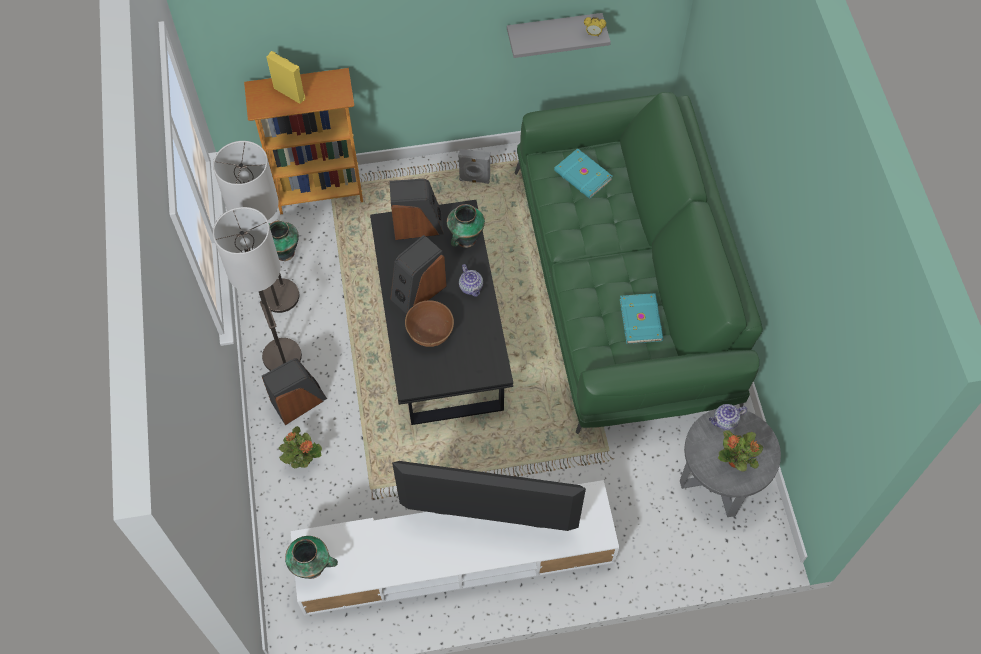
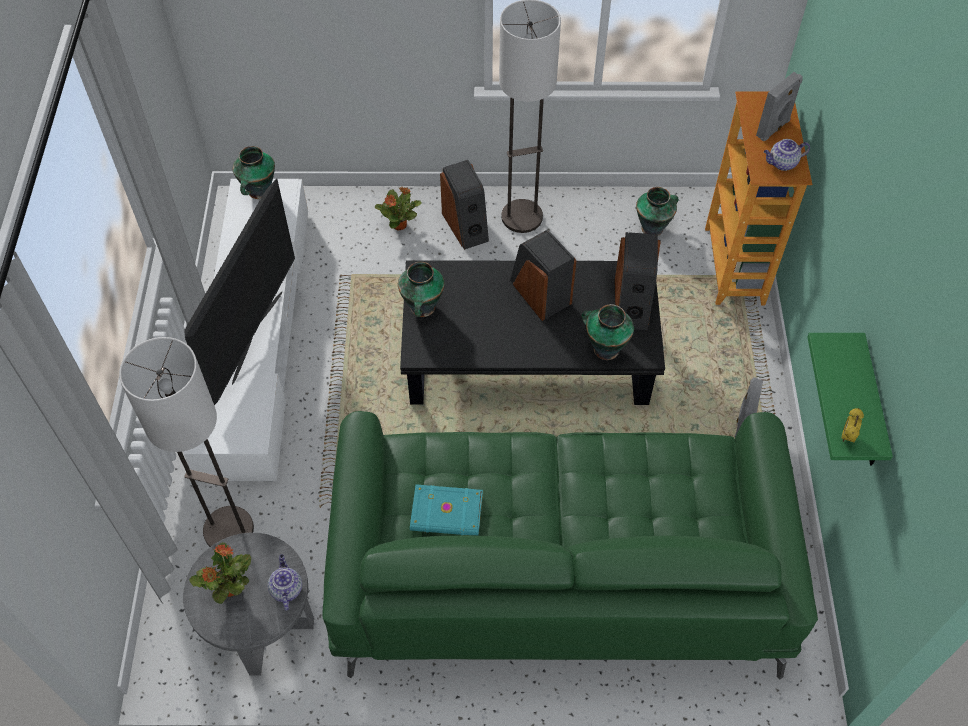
camera: 100 degrees right, 5 degrees down
floor lamp [213,141,299,313] -> floor lamp moved to [119,337,254,547]
yellow speaker [267,51,306,104] -> grey speaker [756,72,803,141]
brown bowl [405,300,454,347] -> none
teapot [459,264,483,297] -> teapot moved to [764,139,810,171]
grey shelf [507,13,611,58] -> green shelf [807,333,893,465]
turquoise book [554,148,613,199] -> none
none -> vase [398,262,445,317]

